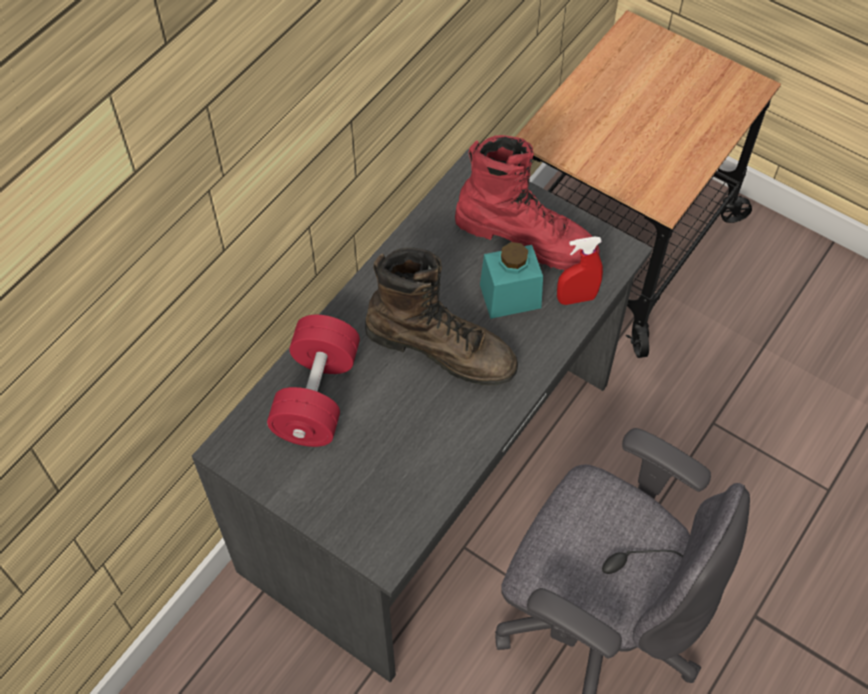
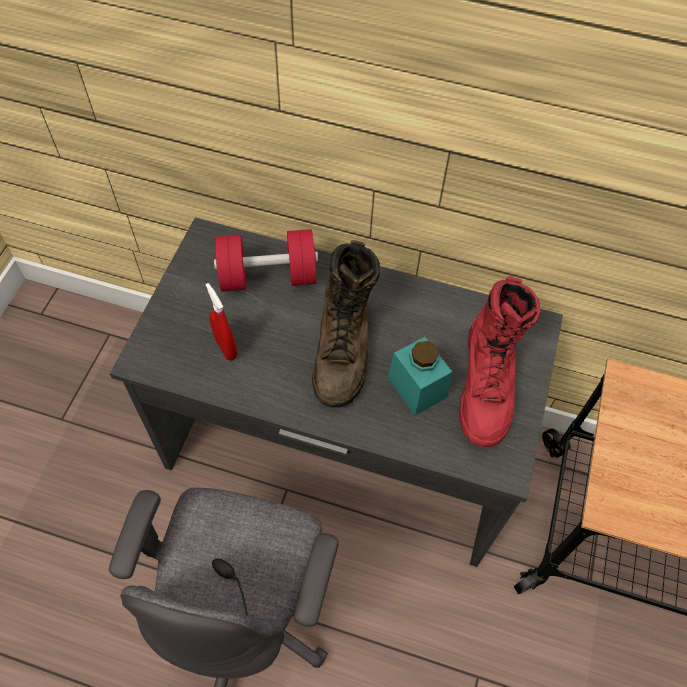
camera: 70 degrees right, 0 degrees up
red spray bottle [557,236,603,305] -> red spray bottle moved to [206,283,237,360]

